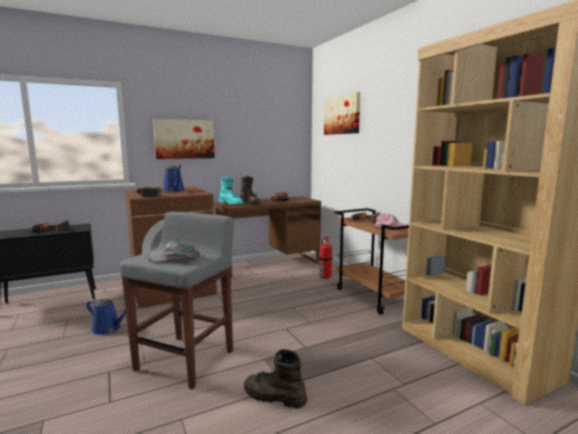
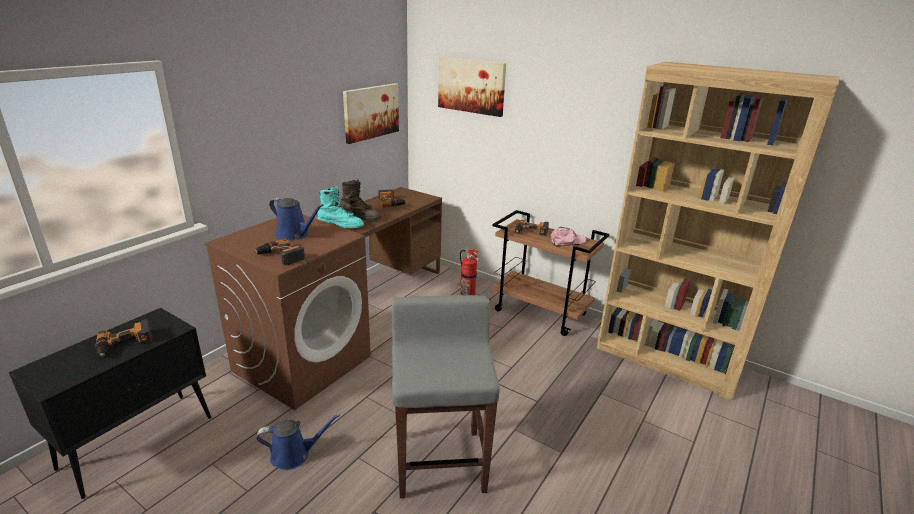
camera: 30 degrees left, 15 degrees up
grey cap [149,241,200,263] -> none
picture [153,119,215,159] -> picture moved to [343,83,399,144]
brown boot [244,349,307,408] -> none

